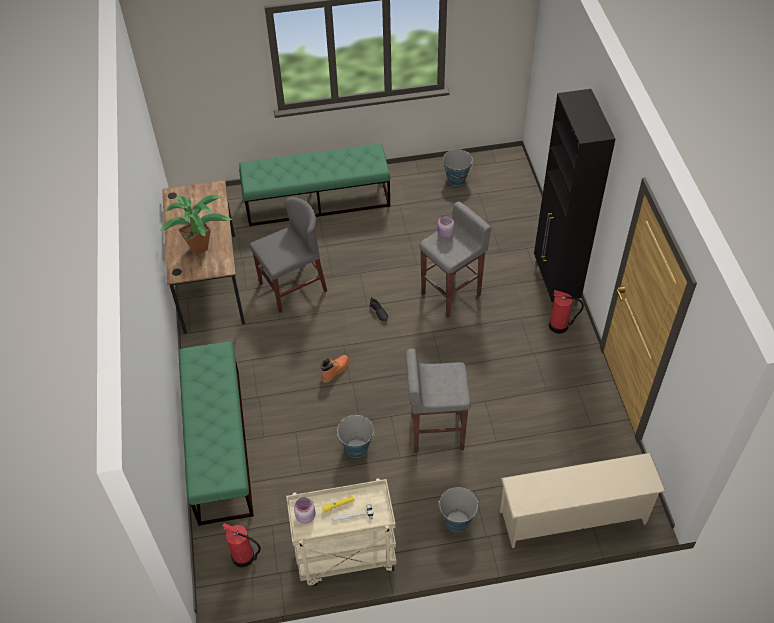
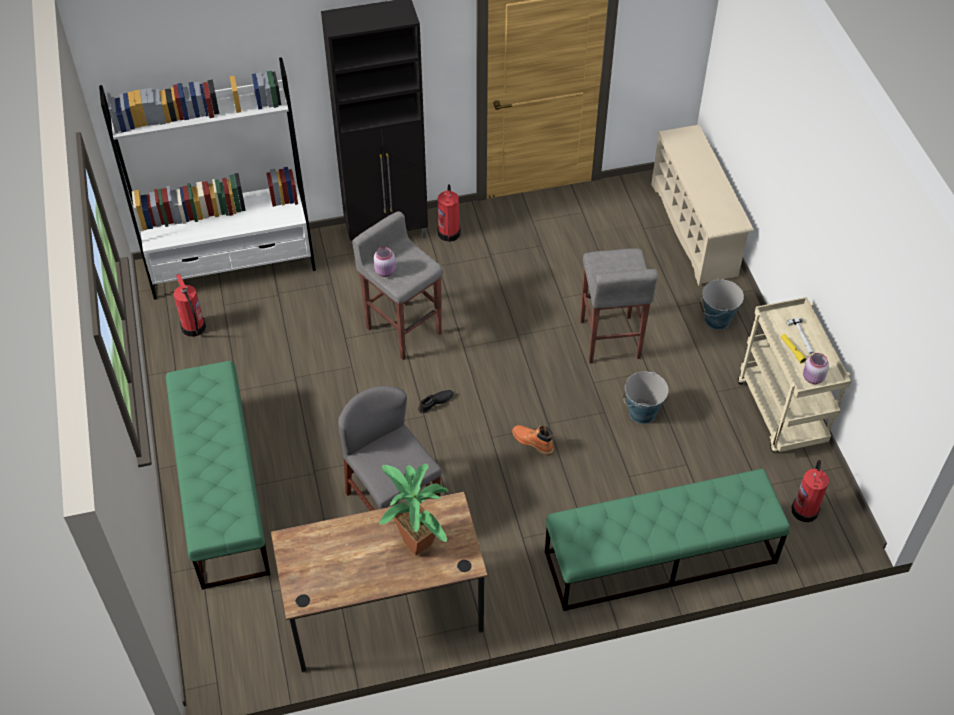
camera: 95 degrees left, 0 degrees up
bucket [443,149,473,186] -> fire extinguisher [174,274,206,337]
none -> white bookcase [99,57,316,300]

